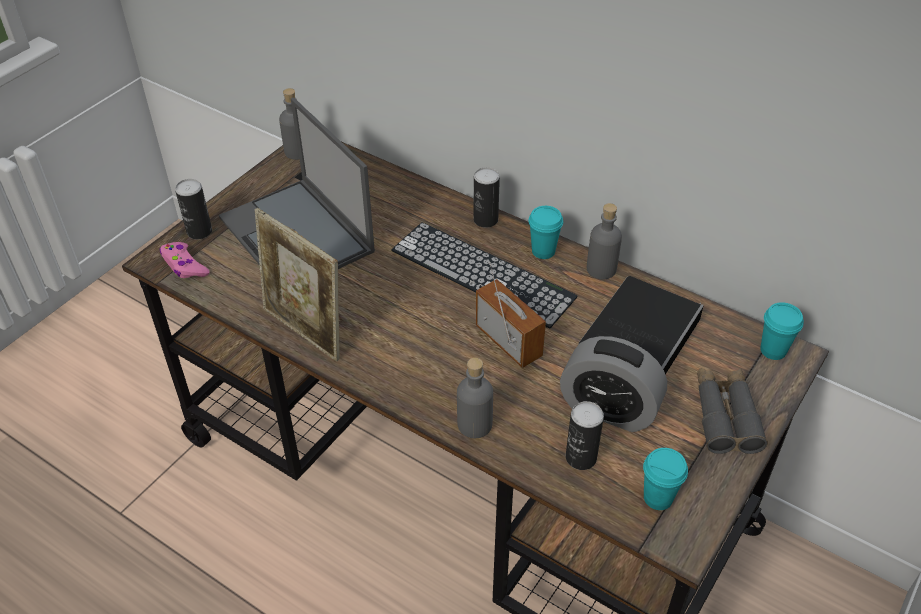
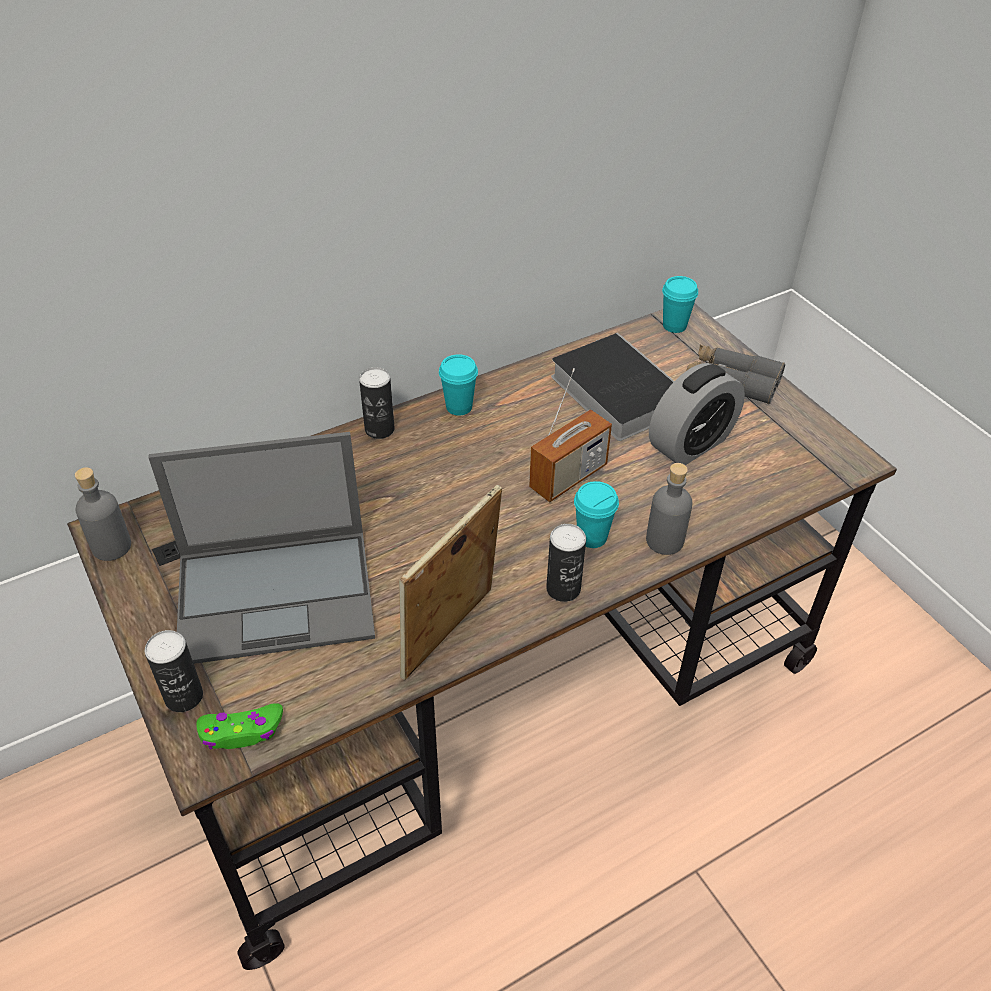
camera: 65 degrees left, 0 degrees up
pink game controller [160,242,210,278] -> green game controller [196,703,283,749]
picture frame [255,208,340,362] -> picture frame turned 150 degrees clockwise [399,485,502,680]
keyboard [391,222,577,329] -> none
radio [476,262,546,368] -> radio turned 150 degrees clockwise [529,368,612,502]
can [566,401,604,470] -> can moved to [546,524,586,602]
grey bottle [587,203,622,279] -> none
turquoise cup [643,448,688,510] -> turquoise cup moved to [574,481,619,548]

